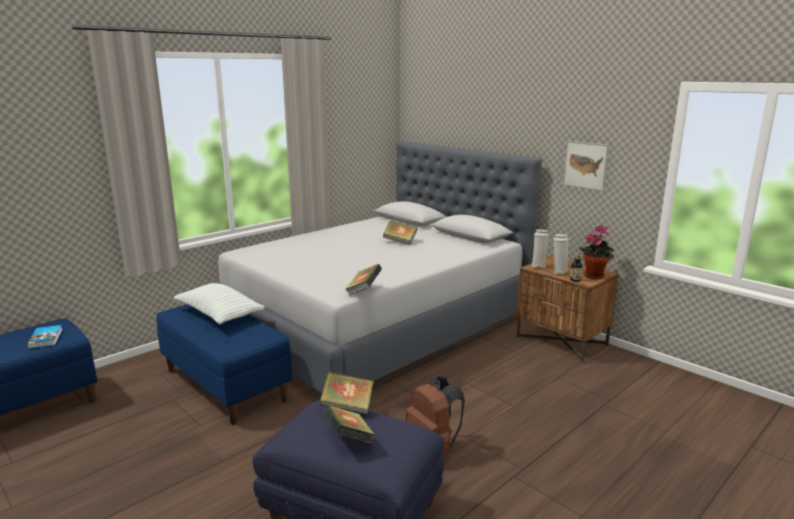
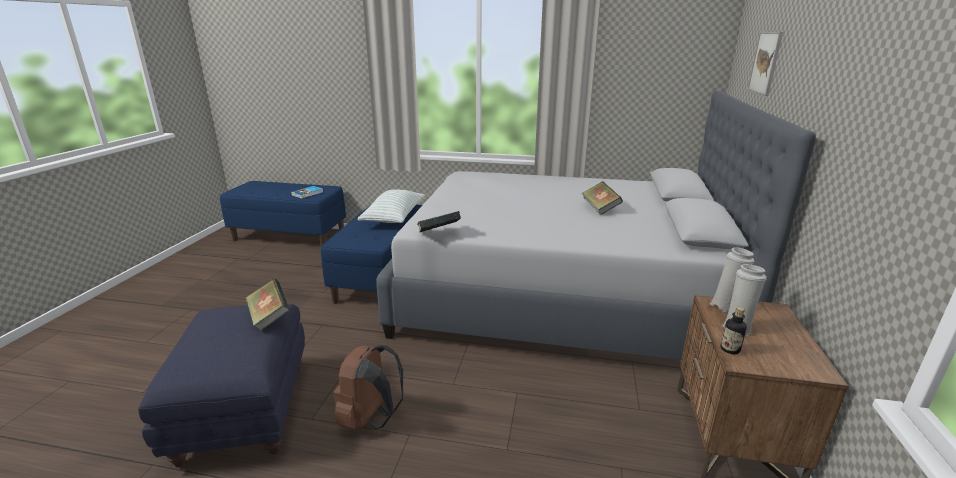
camera: 55 degrees right, 5 degrees up
book [324,405,375,444] -> none
picture [563,141,609,191] -> picture moved to [747,32,783,96]
potted plant [580,225,614,279] -> none

